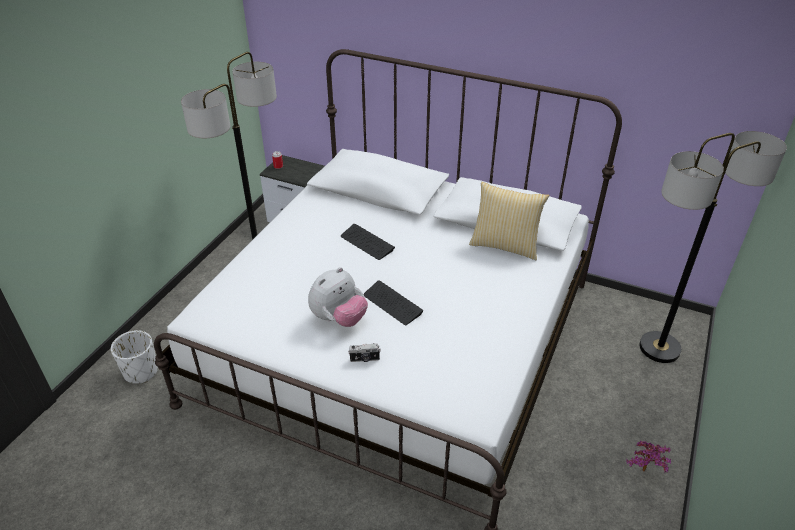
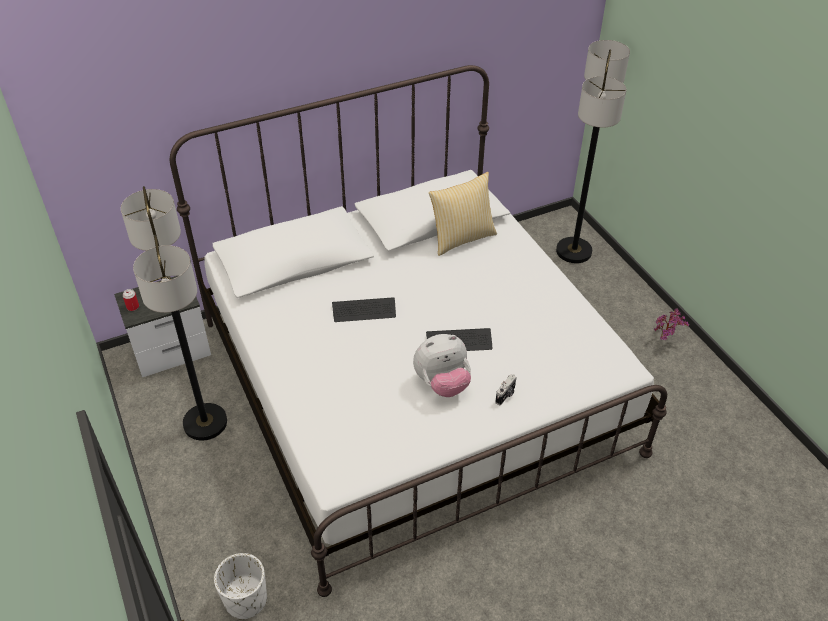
camera: 50 degrees left, 5 degrees up
plush toy [308,267,368,327] -> plush toy turned 75 degrees clockwise [413,334,471,397]

